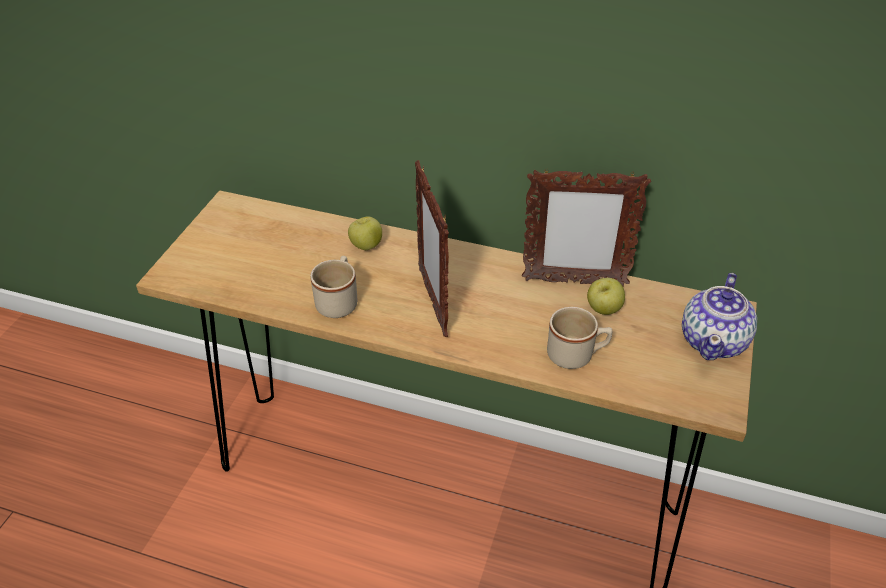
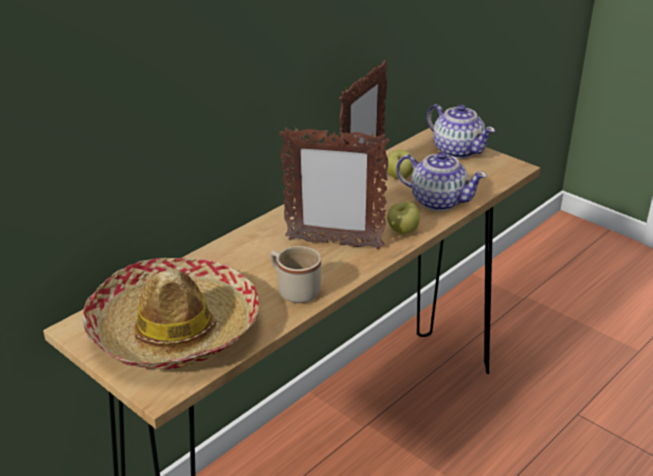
camera: 65 degrees left, 10 degrees down
apple [348,216,382,250] -> apple moved to [387,202,420,234]
beige mug [547,307,612,369] -> teapot [396,152,487,211]
none -> hat [83,258,259,369]

